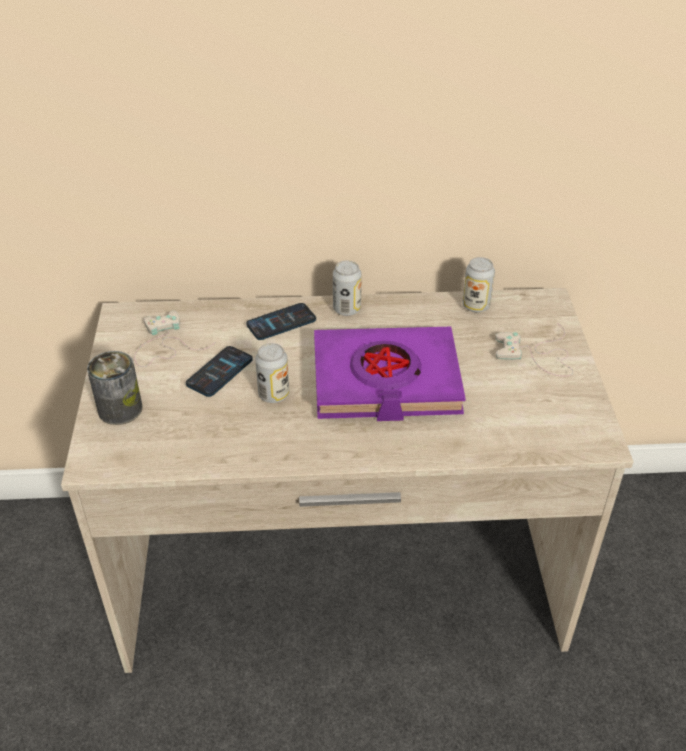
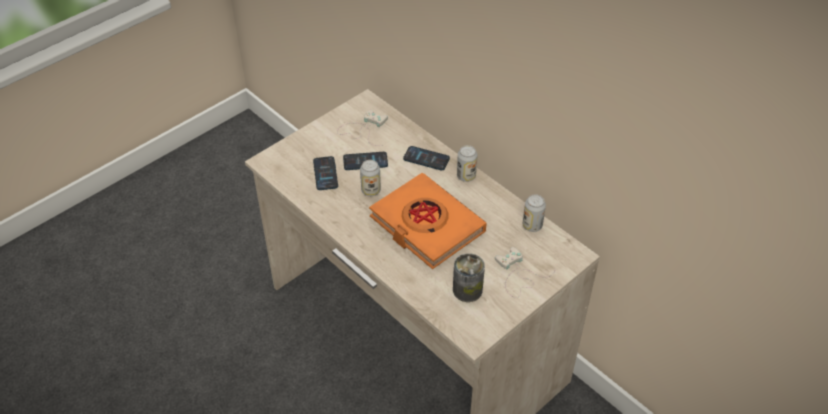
camera: 50 degrees right, 5 degrees up
can [87,351,142,425] -> can moved to [453,253,485,302]
purple book [314,327,466,421] -> orange book [369,173,487,269]
none -> phone [313,156,338,190]

